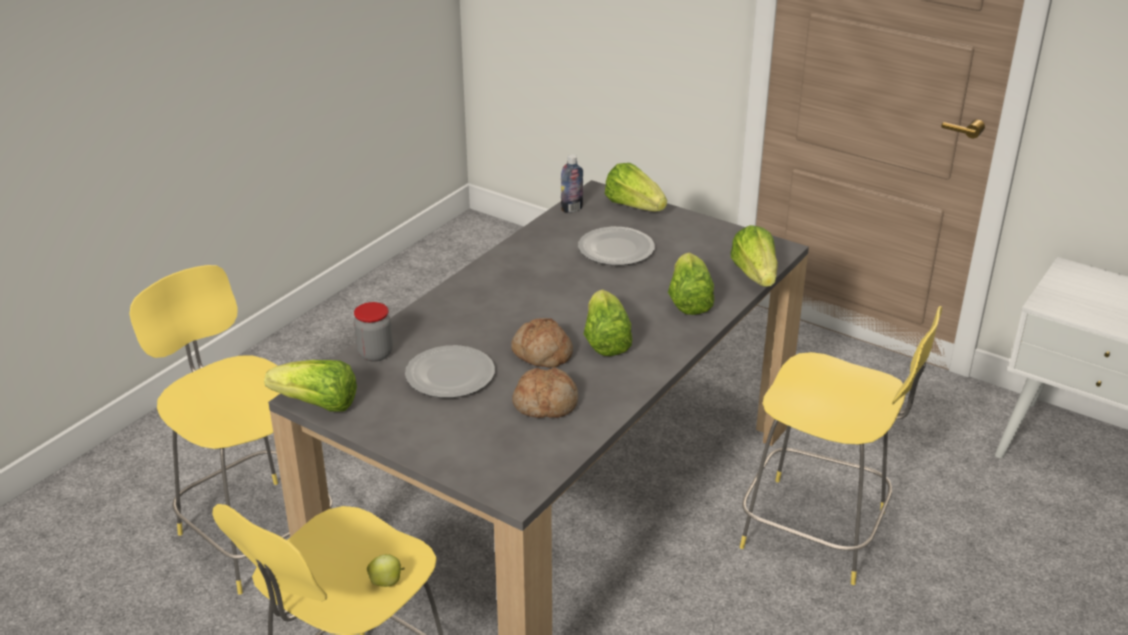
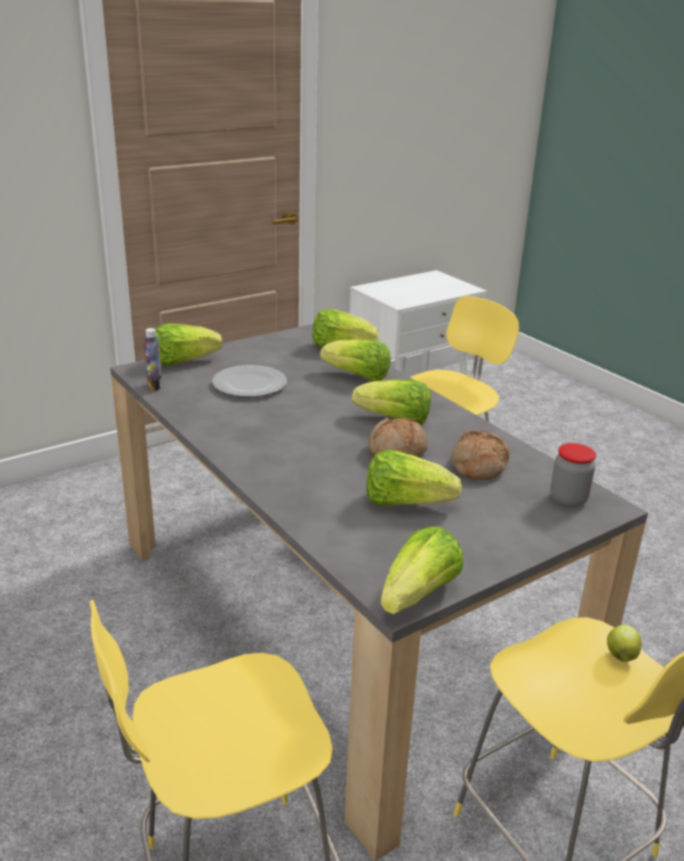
camera: 70 degrees left, 5 degrees down
jar [354,302,393,362] -> jar moved to [550,443,596,507]
plate [405,345,495,398] -> lettuce [366,449,462,506]

